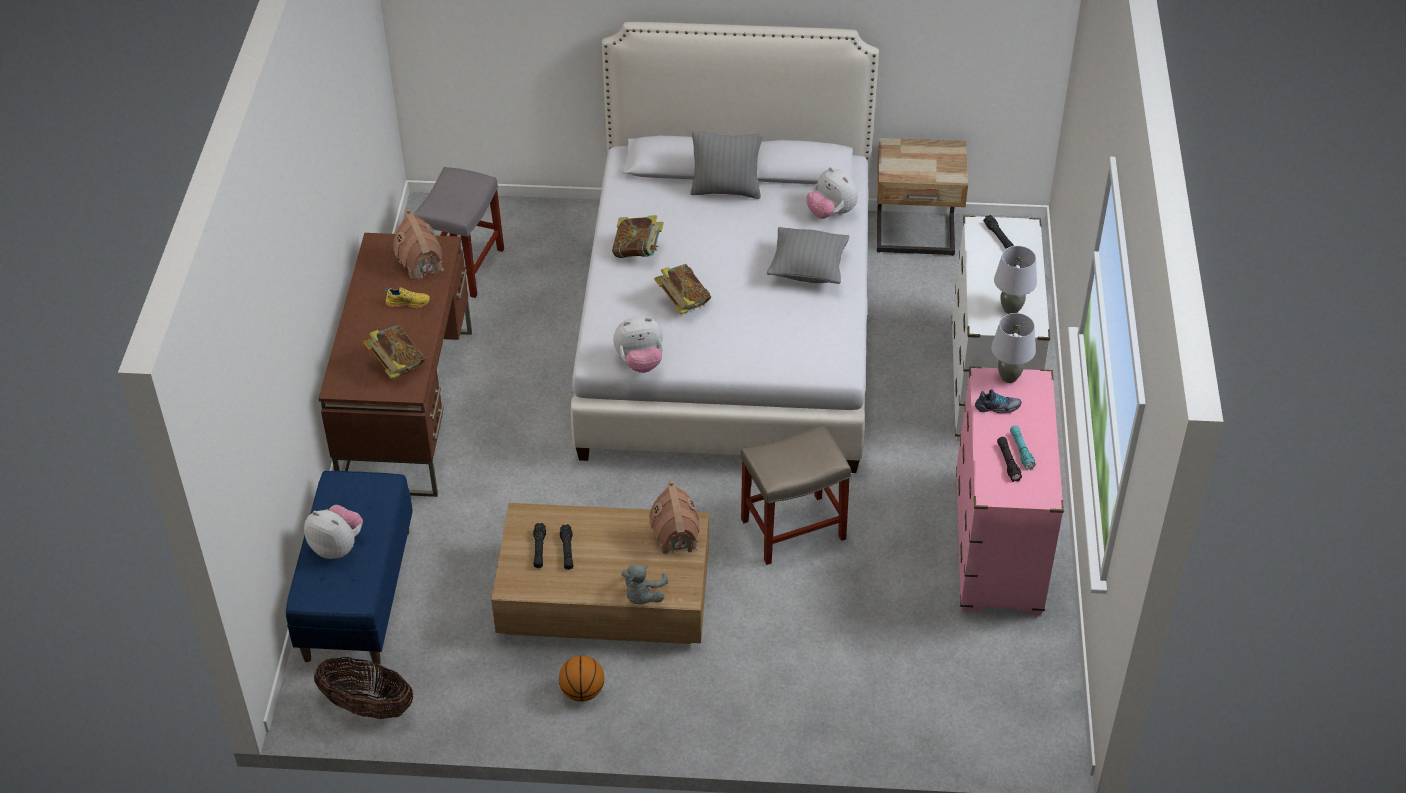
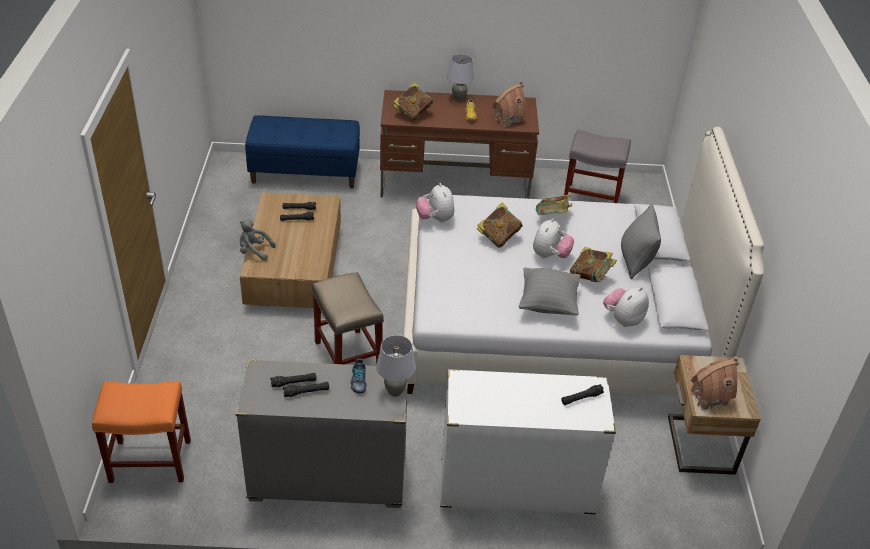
camera: 85 degrees right, 5 degrees down
plush toy [304,505,363,559] -> plush toy moved to [533,218,574,258]
basket [314,657,413,719] -> none
basketball [559,656,604,702] -> none
toy house [649,480,700,555] -> toy house moved to [691,357,739,411]
pink dresser [956,366,1064,615] -> grey dresser [236,359,408,508]
grey table lamp [994,246,1037,314] -> grey table lamp moved to [447,54,474,101]
turquoise flashlight [1010,425,1036,470] -> black flashlight [283,382,329,397]
none -> orange stool [92,381,191,483]
none -> book [570,247,617,282]

